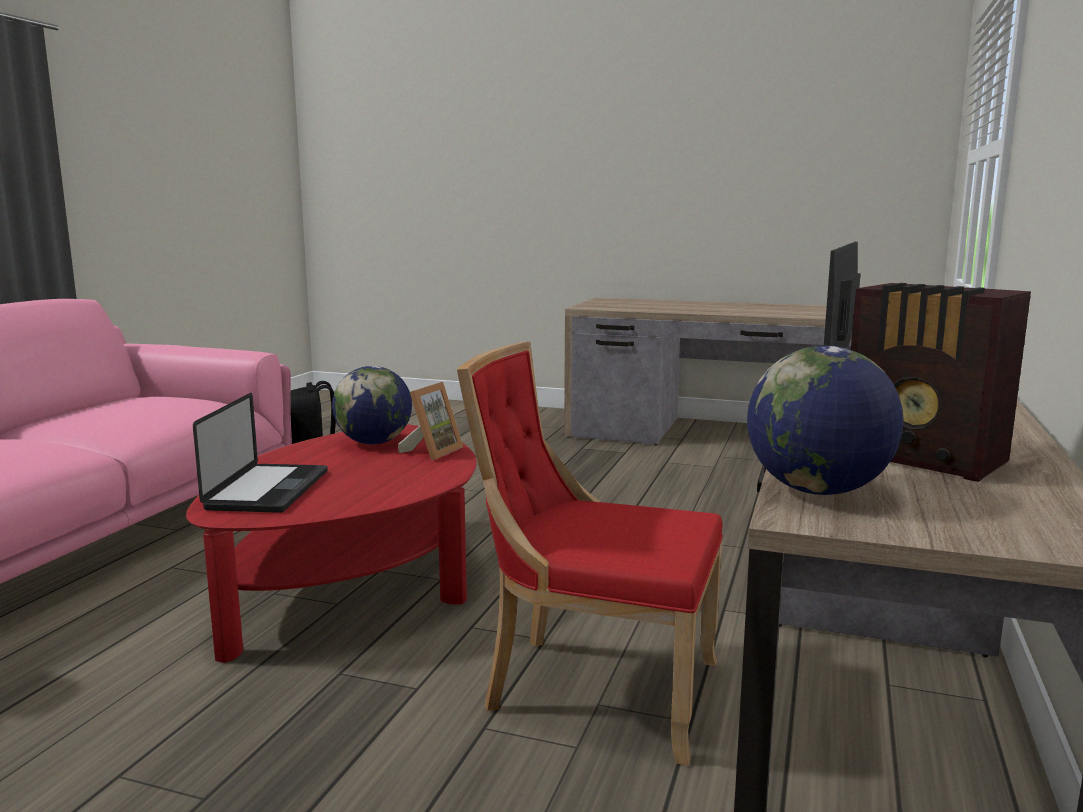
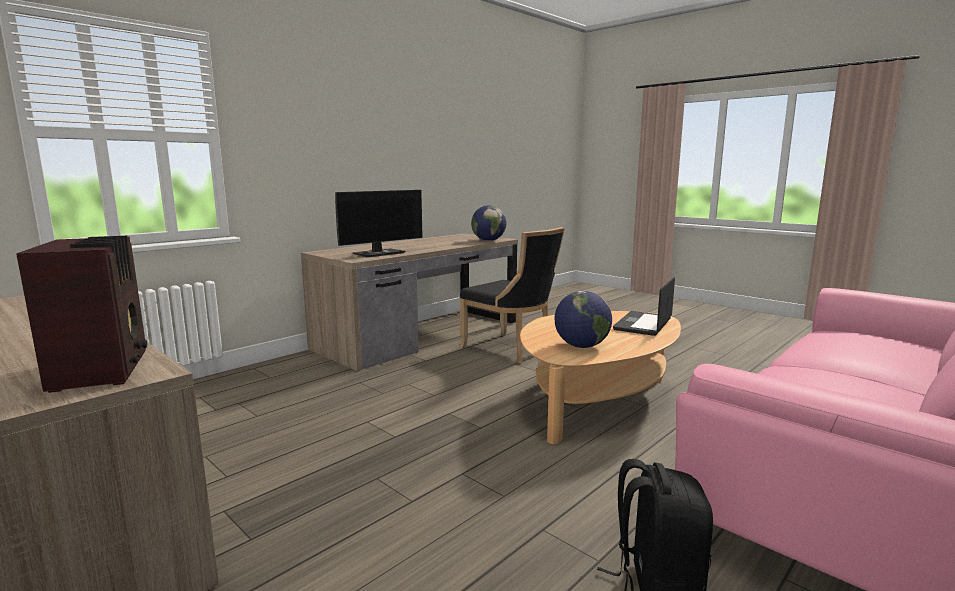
camera: 155 degrees left, 0 degrees up
red coffee table [186,424,476,663] -> beige coffee table [520,311,681,444]
picture frame [398,382,463,460] -> none
red chair [457,341,723,766] -> black chair [459,227,565,363]
radio [851,283,1031,482] -> radio moved to [16,236,147,393]

